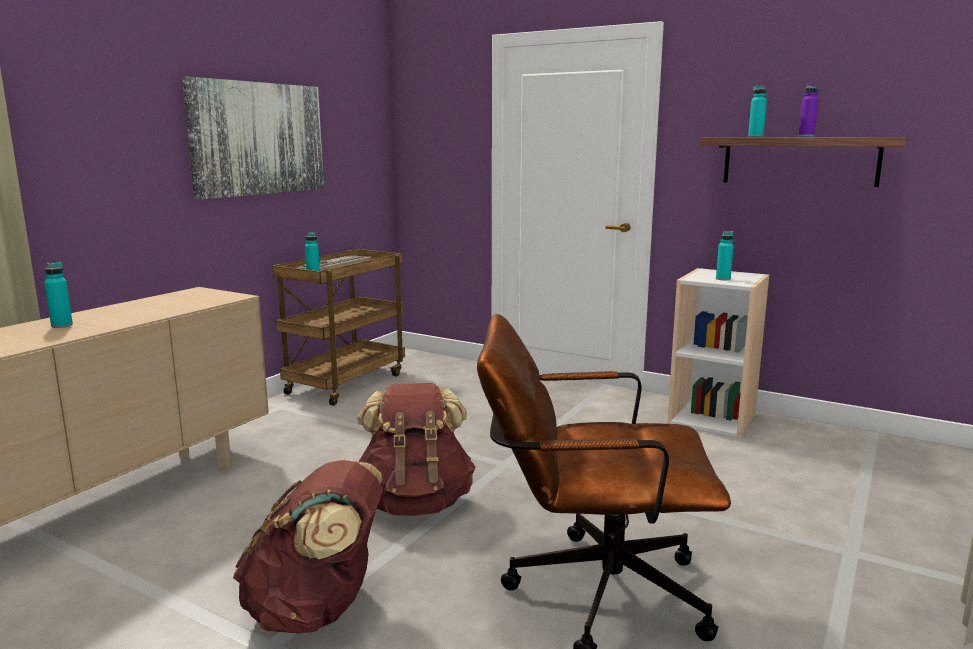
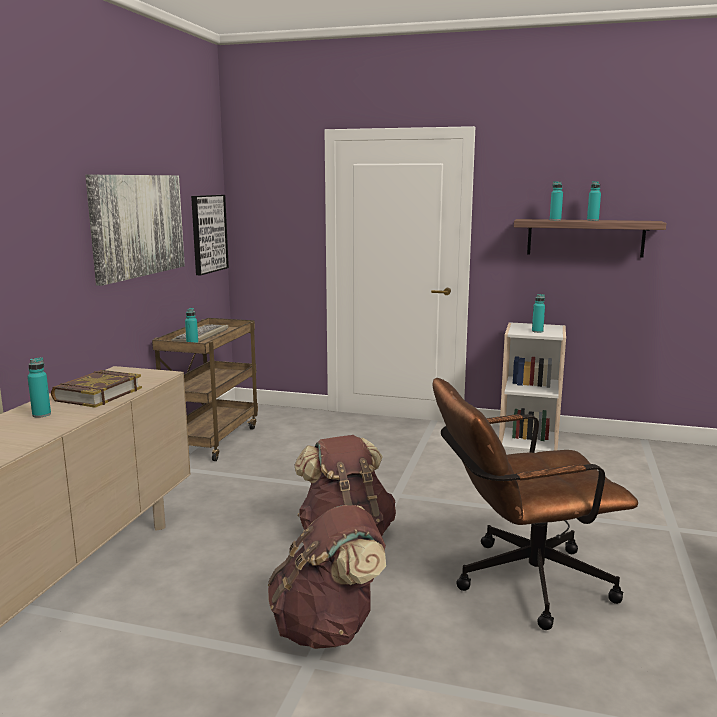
camera: 15 degrees left, 0 degrees up
purple bottle [798,84,819,137] -> turquoise bottle [587,181,601,221]
none -> book [51,370,142,408]
none -> picture [191,195,229,275]

